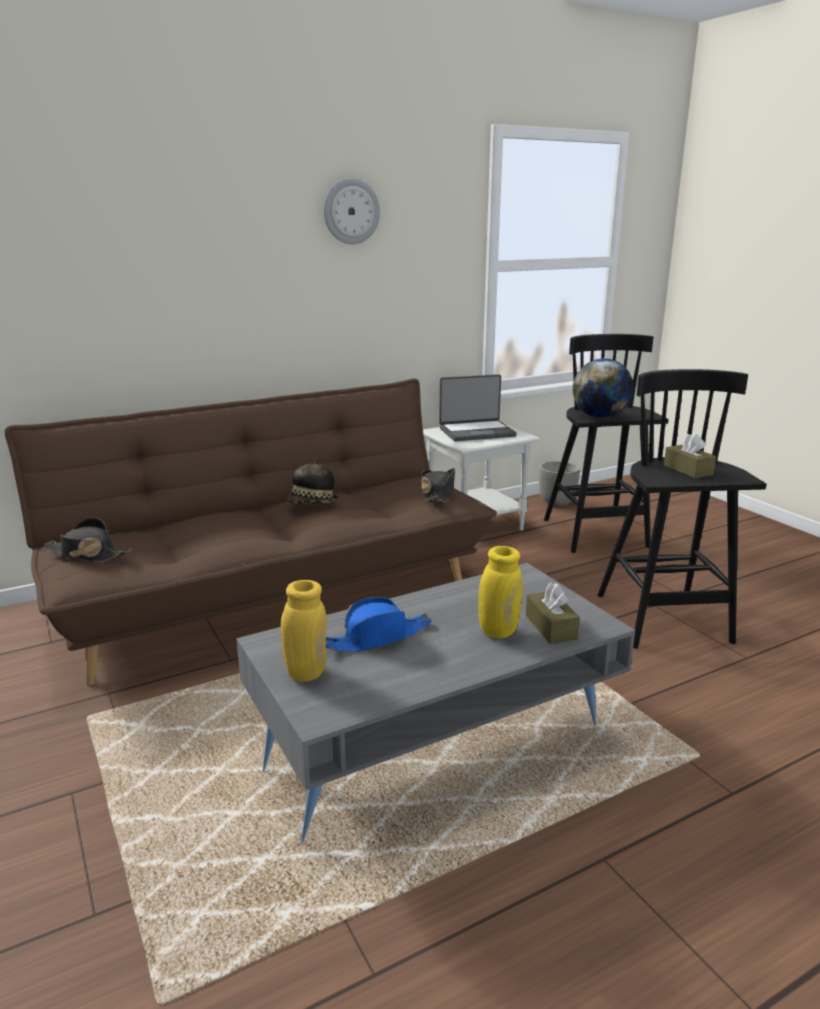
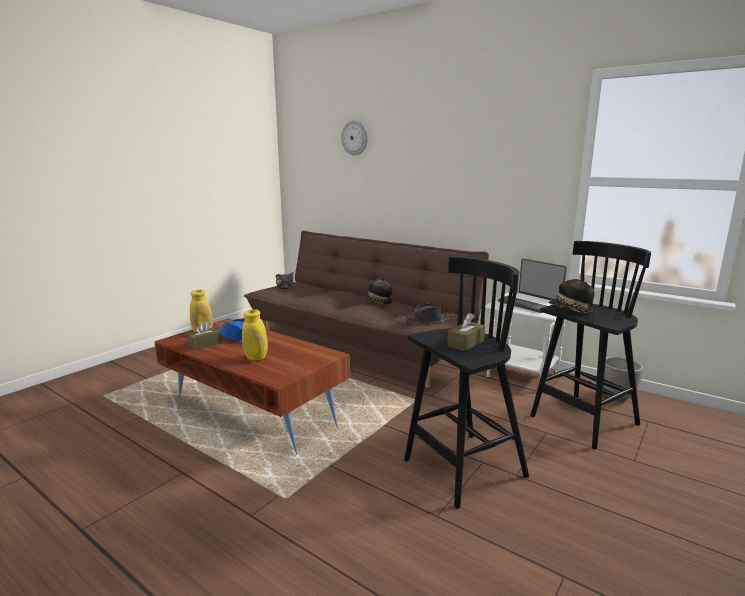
camera: 65 degrees right, 5 degrees down
grey coffee table [236,563,635,844] -> brown coffee table [154,318,350,455]
wall clock [324,178,380,244] -> wall clock moved to [341,120,368,156]
brown tissue box [526,582,580,644] -> brown tissue box moved to [186,321,222,350]
globe [573,358,633,418] -> hat [549,276,595,314]

